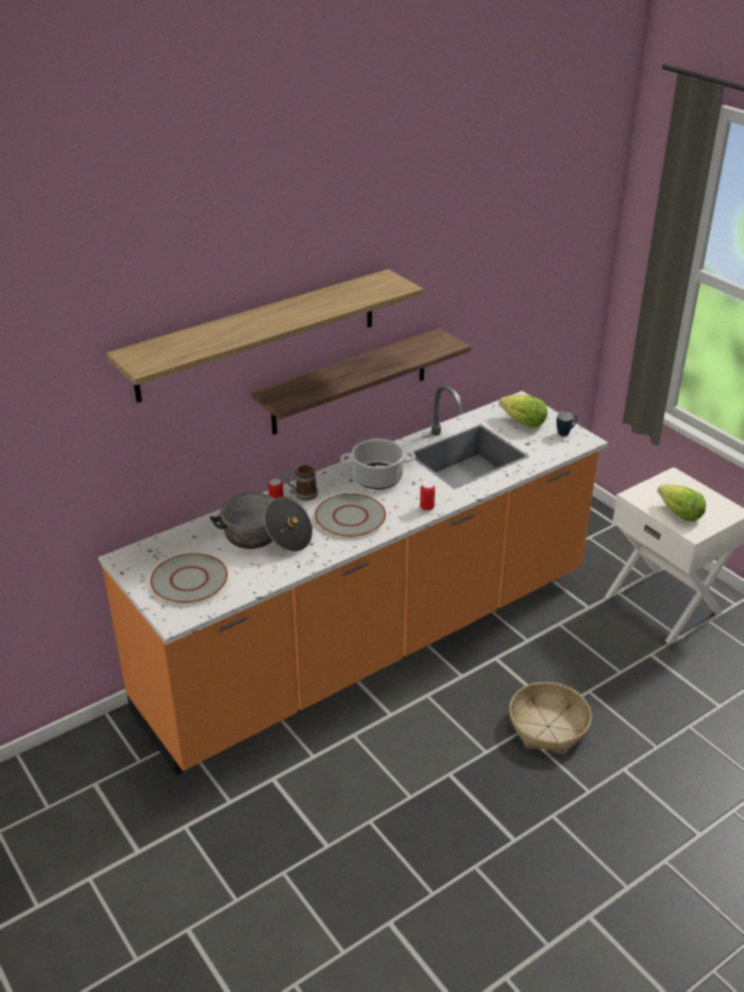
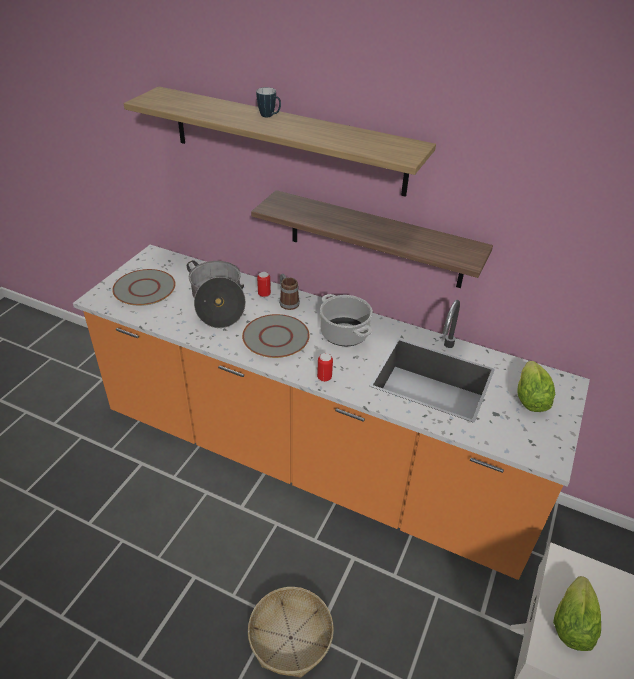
camera: 60 degrees right, 5 degrees up
mug [557,412,577,436] -> mug moved to [256,87,281,117]

